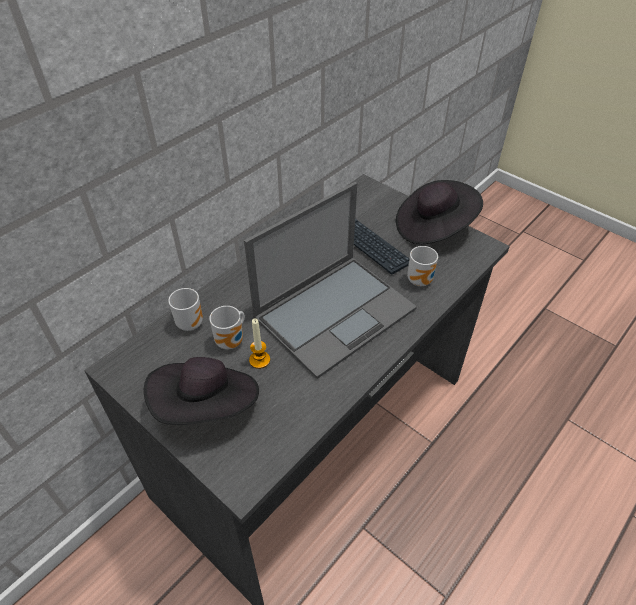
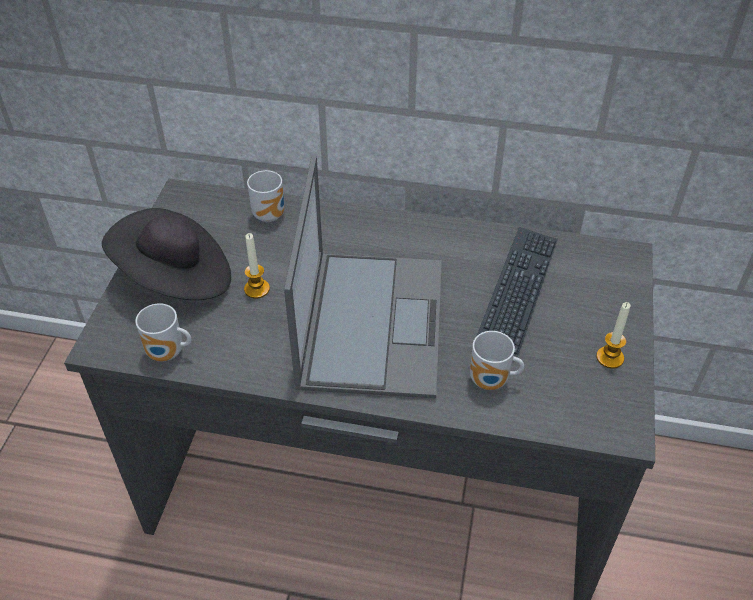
camera: 60 degrees right, 0 degrees up
mug [209,306,245,350] -> mug moved to [135,303,192,362]
laptop [244,182,417,379] -> laptop turned 105 degrees counterclockwise [284,155,442,399]
black hat [396,180,483,244] -> candle [596,302,631,369]

